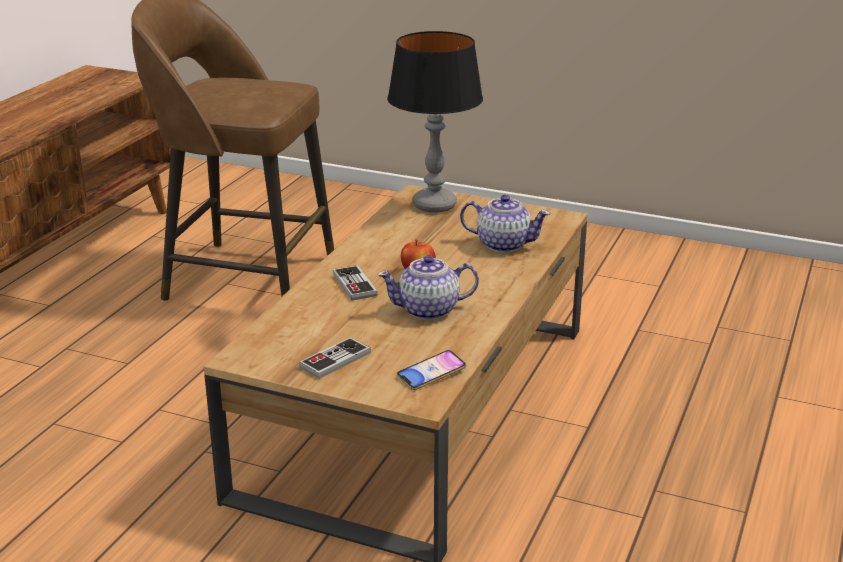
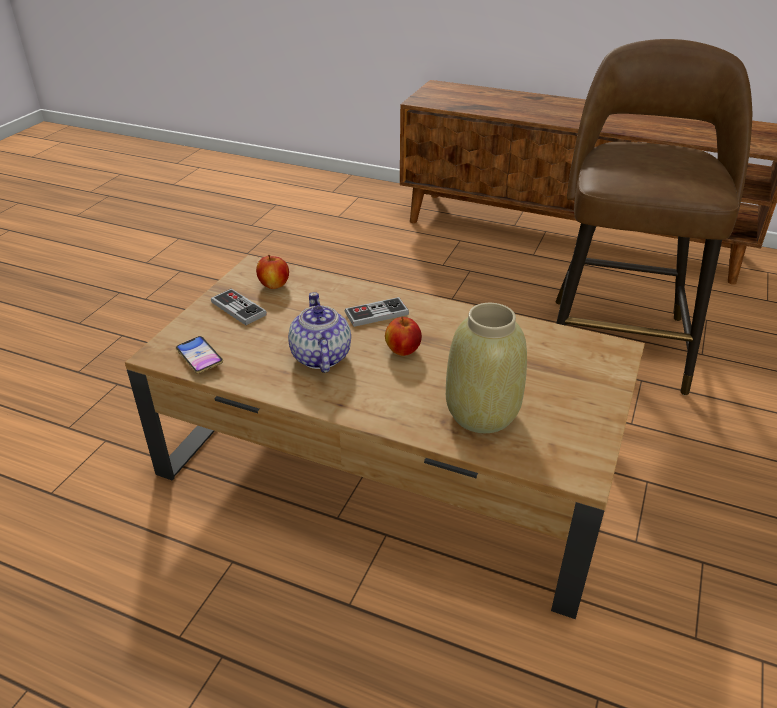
camera: 90 degrees right, 10 degrees up
table lamp [387,31,483,213] -> none
teapot [460,195,551,253] -> beige vase [446,303,527,433]
none -> apple [256,255,289,289]

